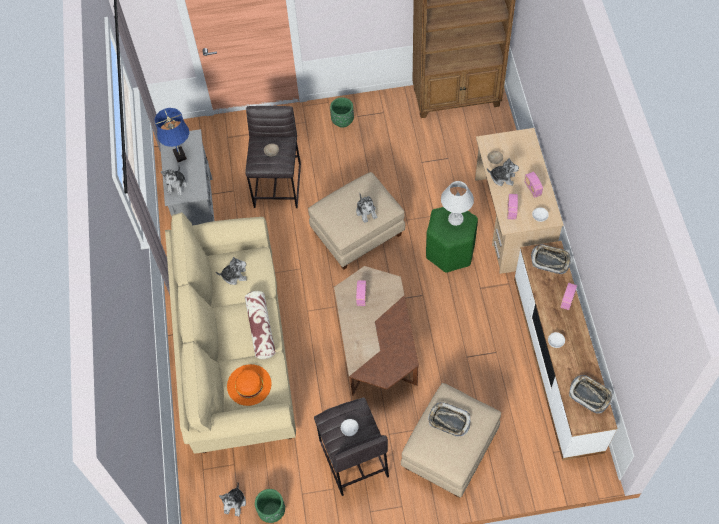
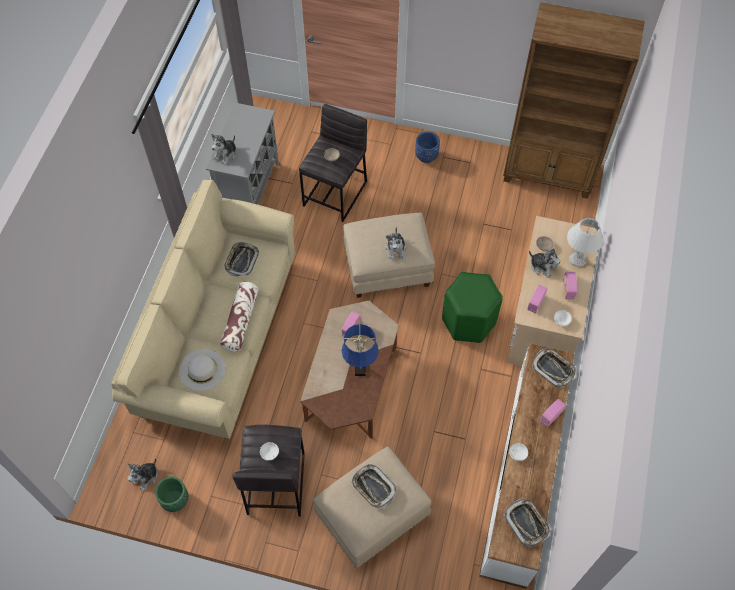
camera: 20 degrees right, 0 degrees up
blue table lamp [155,108,189,162] -> blue table lamp moved to [341,324,379,376]
plush toy [216,257,247,285] -> tray [224,242,259,276]
orange hat [227,364,271,406] -> white hat [179,349,225,391]
green planter [330,97,354,128] -> blue planter [415,131,440,163]
white table lamp [441,181,474,226] -> white table lamp moved to [567,218,603,267]

